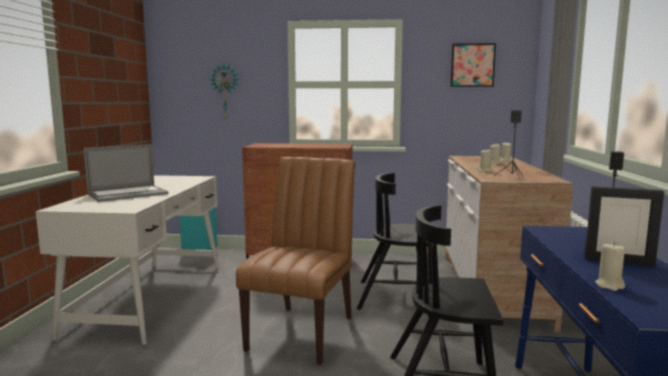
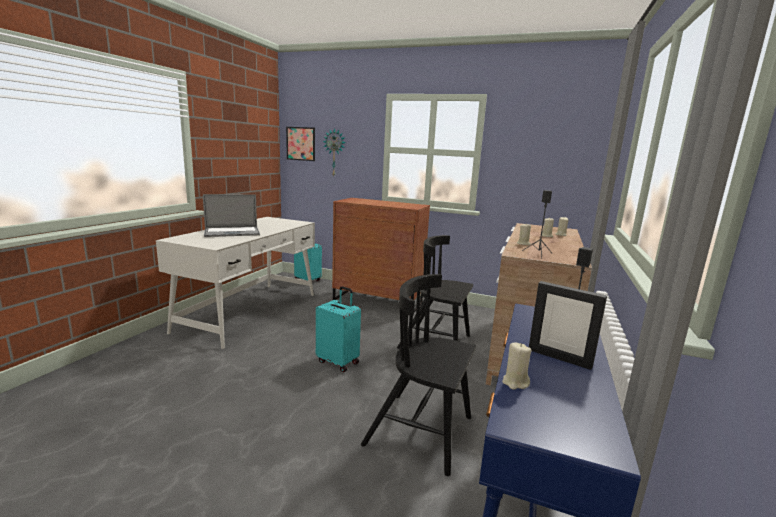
camera: 15 degrees right, 5 degrees up
brown chair [236,157,356,365] -> turquoise suitcase [316,286,361,372]
picture [450,43,496,87] -> picture moved to [286,127,315,161]

